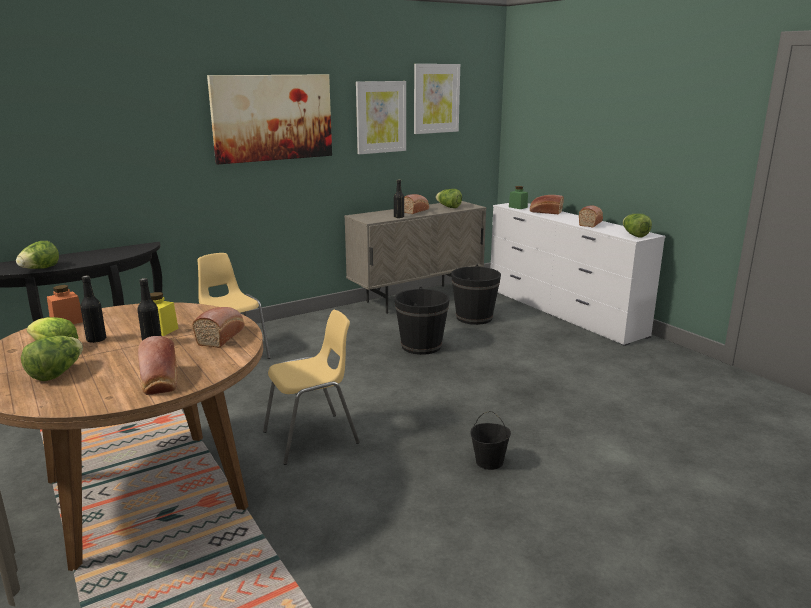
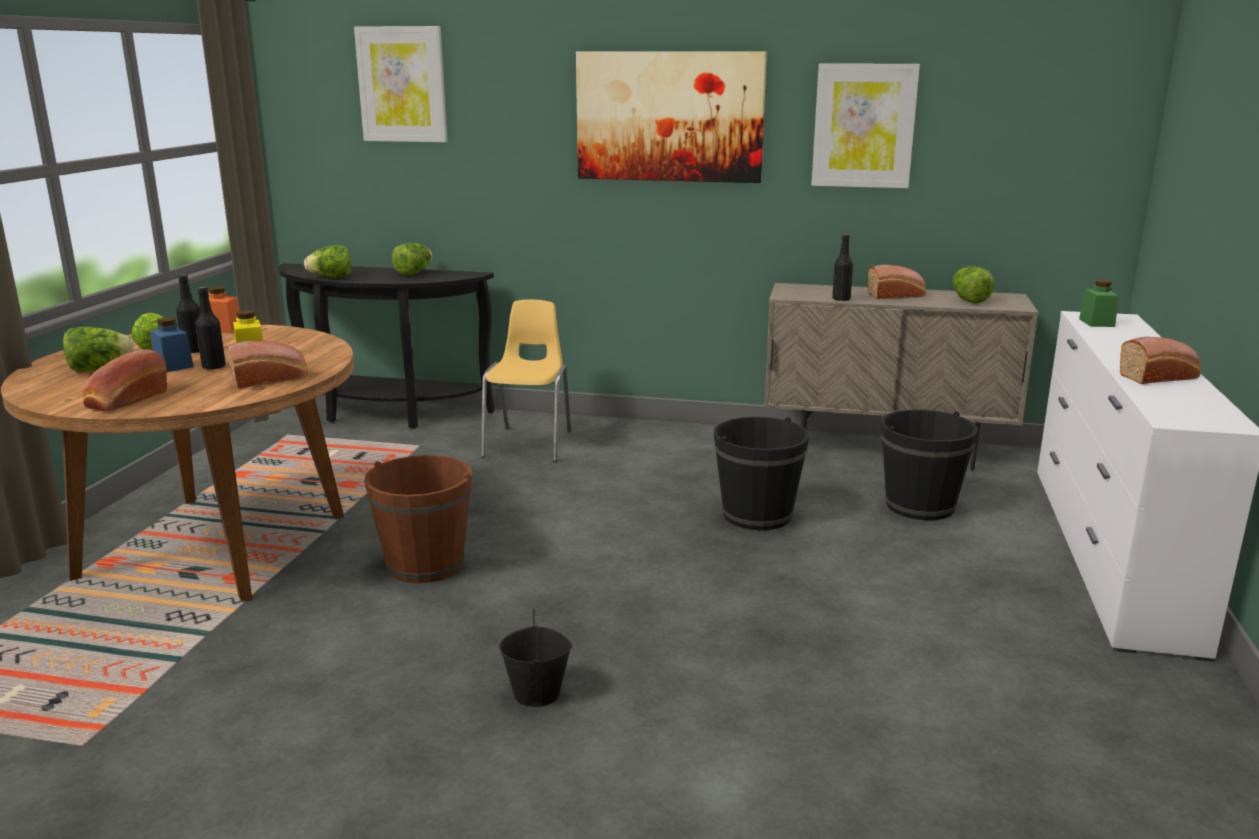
camera: 45 degrees right, 0 degrees up
yellow chair [263,310,360,465] -> brown bucket [364,455,472,583]
picture [414,64,460,134] -> picture moved to [354,26,447,142]
bread [530,195,564,214] -> none
lettuce [623,214,652,238] -> lettuce moved to [392,243,433,275]
none -> blue jar [150,317,194,372]

